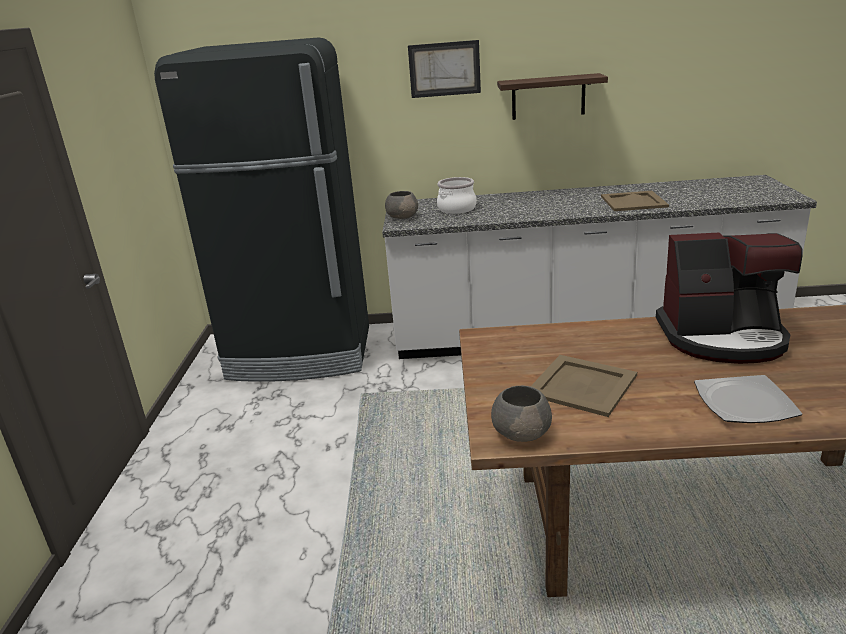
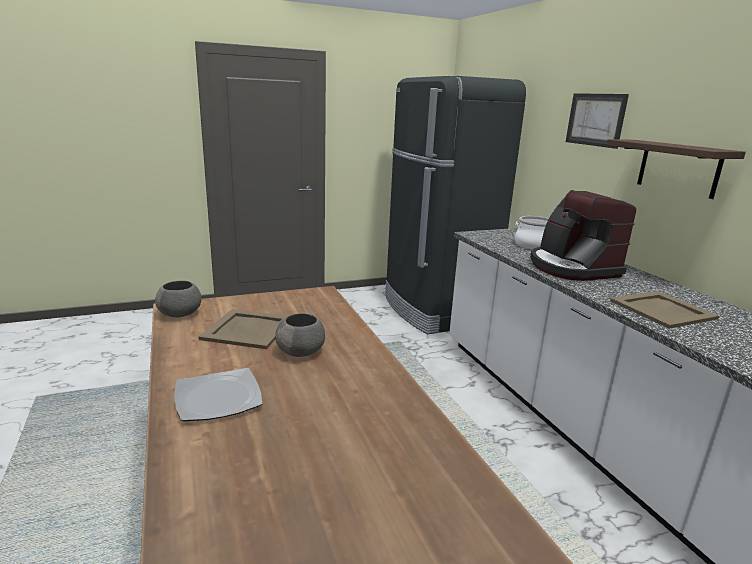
camera: 65 degrees right, 5 degrees down
grey bowl [385,191,418,219] -> grey bowl moved to [275,313,325,357]
coffee machine [656,233,803,364] -> coffee machine moved to [530,190,636,281]

